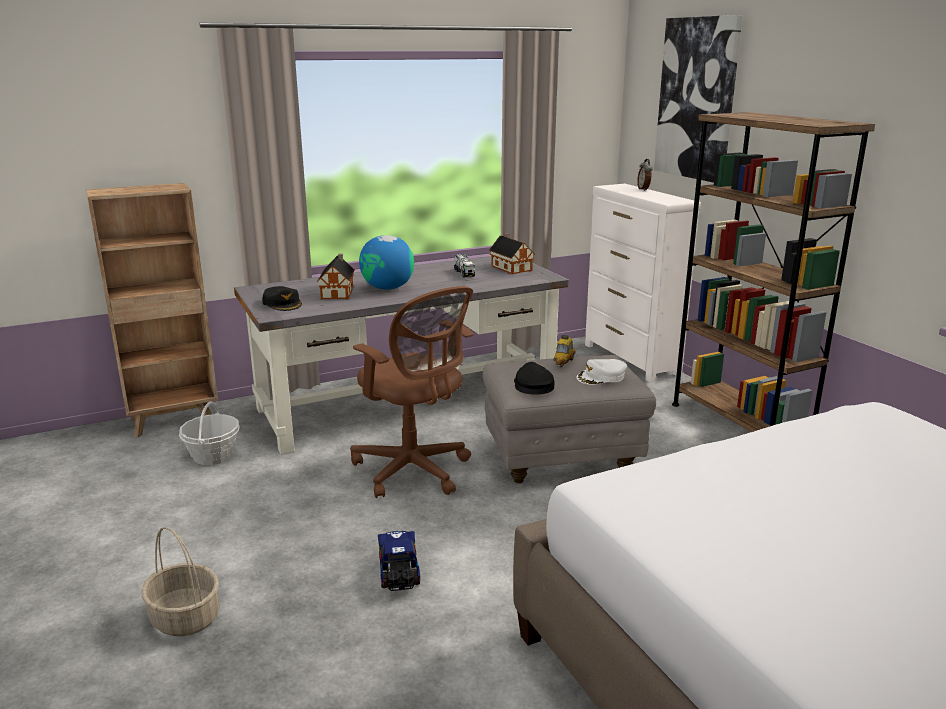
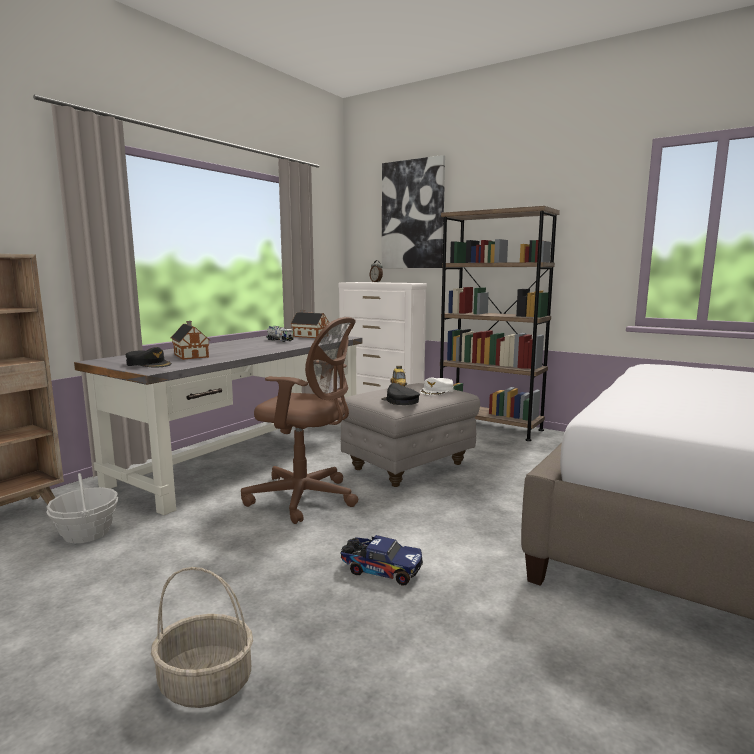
camera: 30 degrees left, 10 degrees down
globe [359,235,414,290] -> none
toy truck [378,531,420,591] -> toy truck turned 150 degrees clockwise [340,535,423,586]

